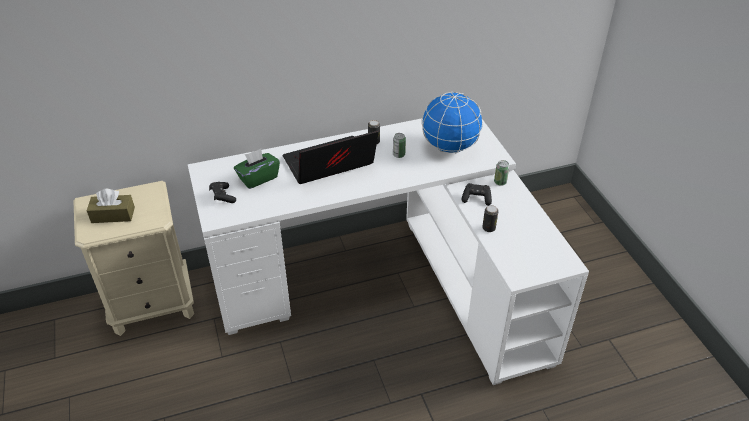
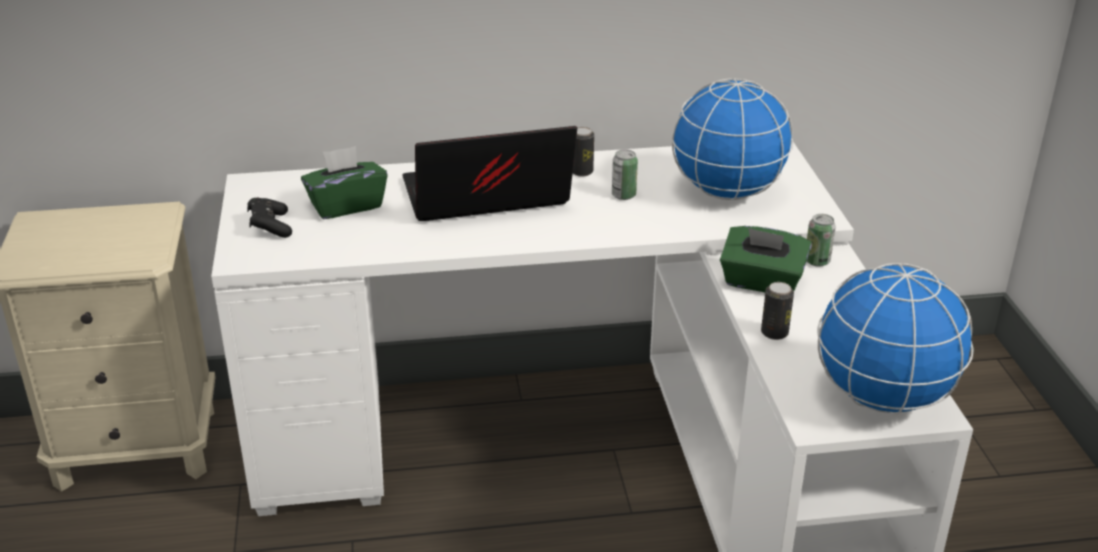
camera: 10 degrees right, 10 degrees down
brown tissue box [87,189,135,223] -> none
black game controller [462,183,492,206] -> green tissue box [720,226,812,292]
none -> globe [817,263,973,415]

